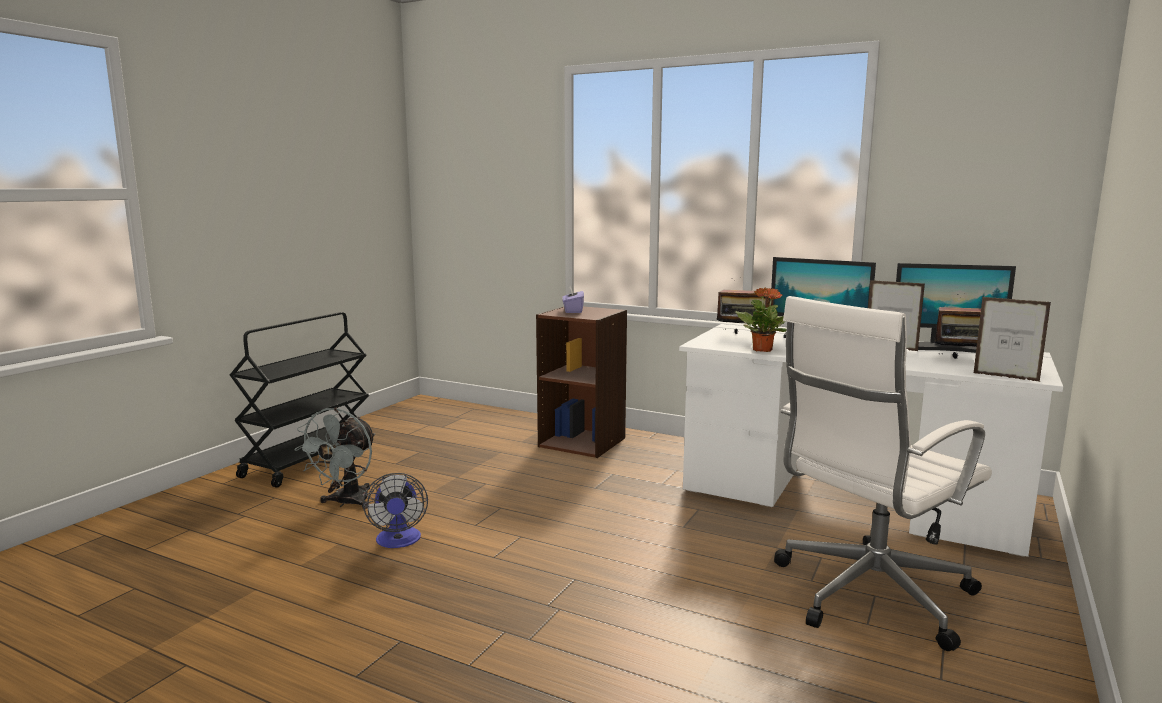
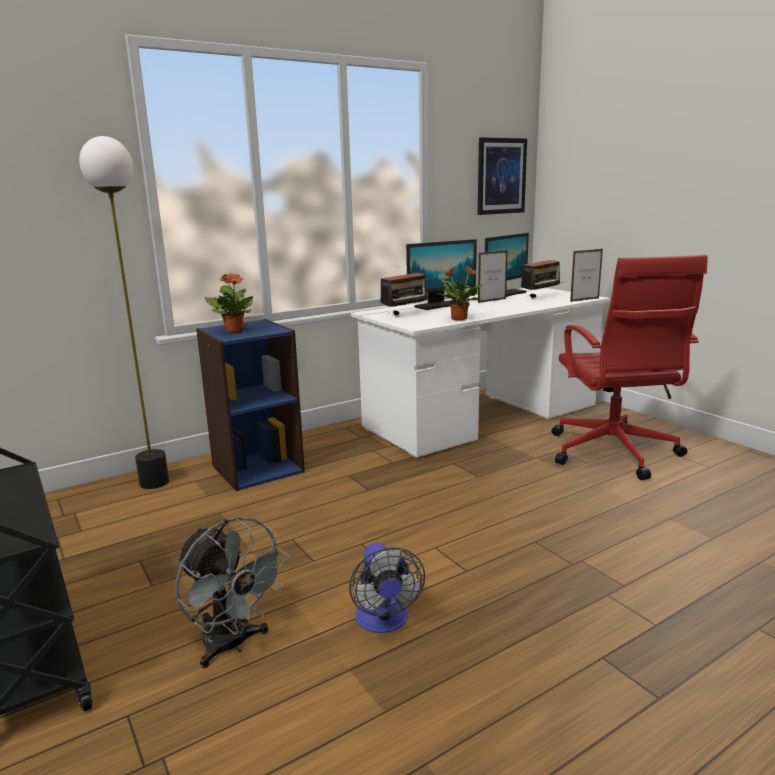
camera: 60 degrees left, 5 degrees up
fan [363,473,428,548] -> fan turned 60 degrees clockwise [349,543,425,633]
brown bookcase [536,306,627,458] -> blue bookcase [196,319,305,491]
purple tissue box [562,285,584,313] -> potted plant [205,273,253,333]
white office chair [774,296,992,651] -> red office chair [552,255,708,480]
none -> floor lamp [79,136,169,489]
none -> picture [478,137,527,215]

